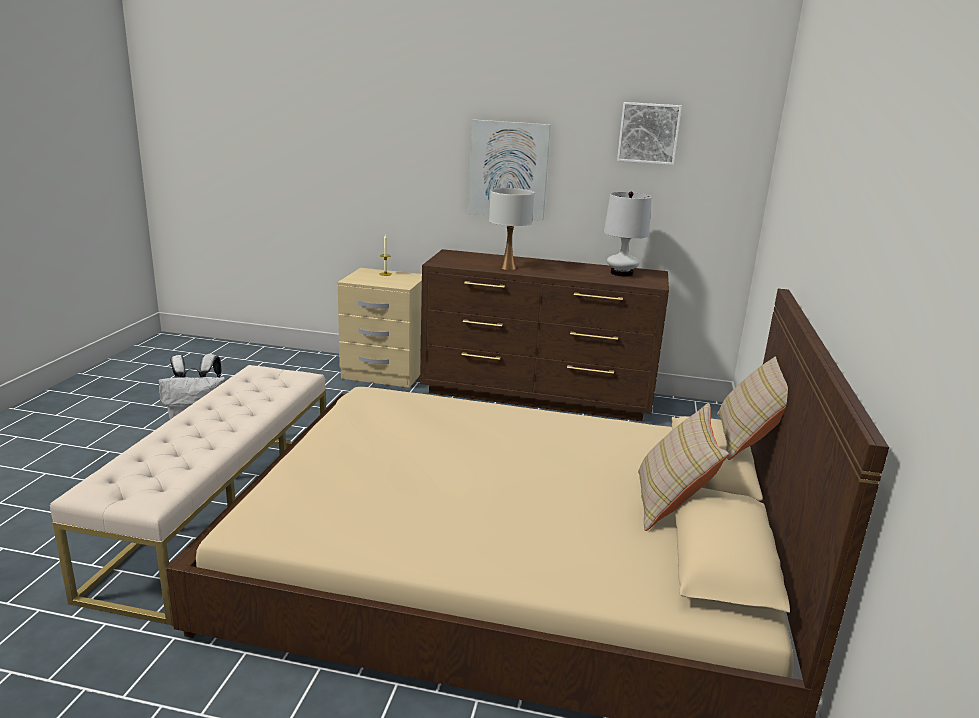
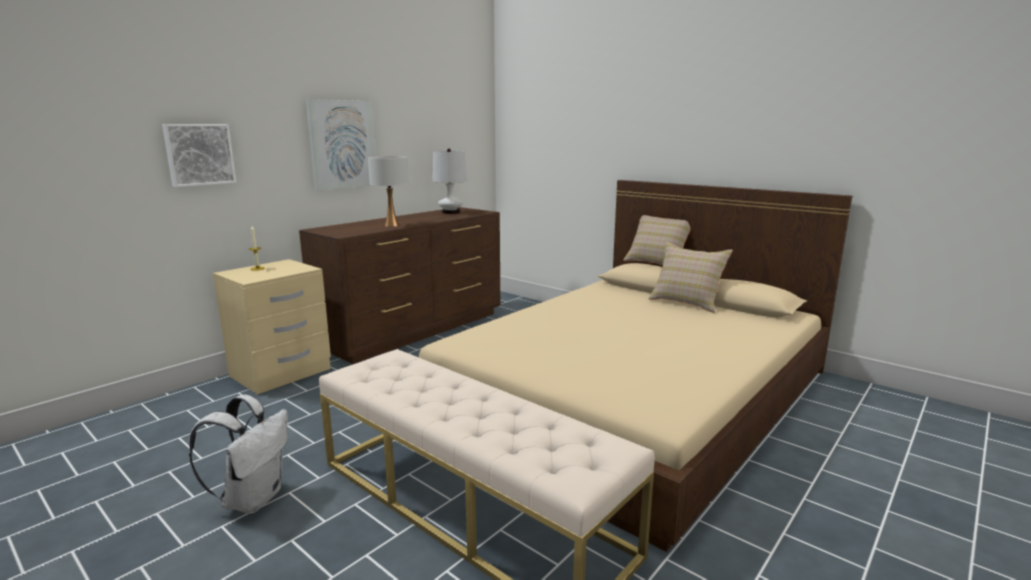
camera: 60 degrees left, 5 degrees down
picture [617,102,682,165] -> picture moved to [162,124,237,187]

